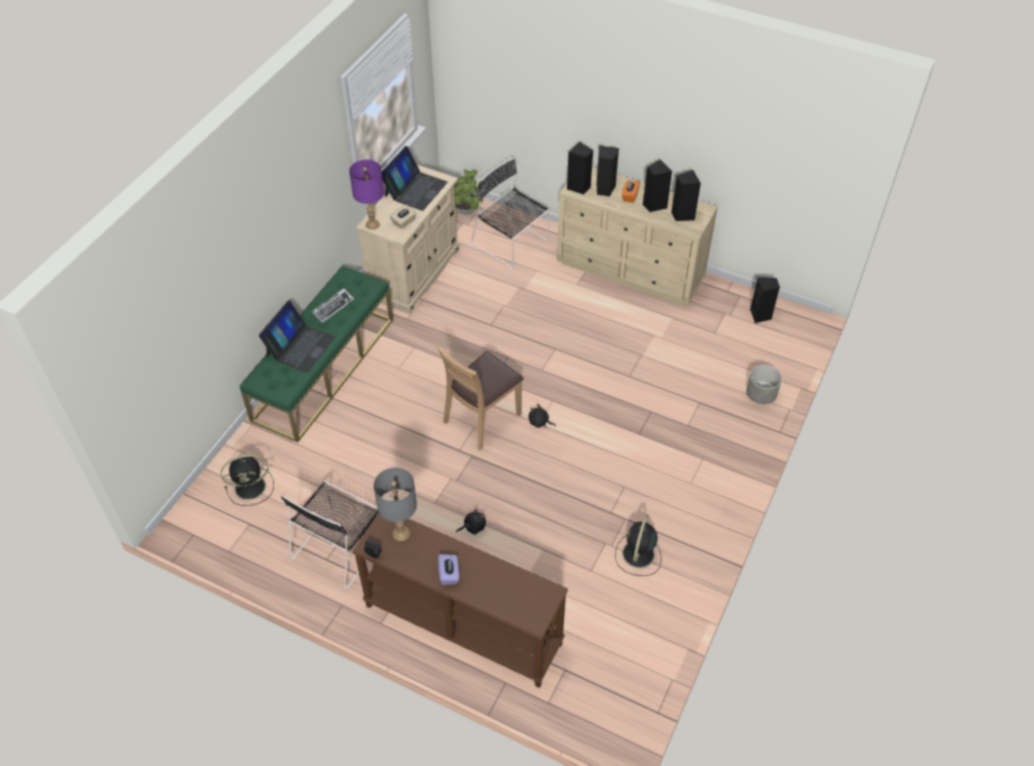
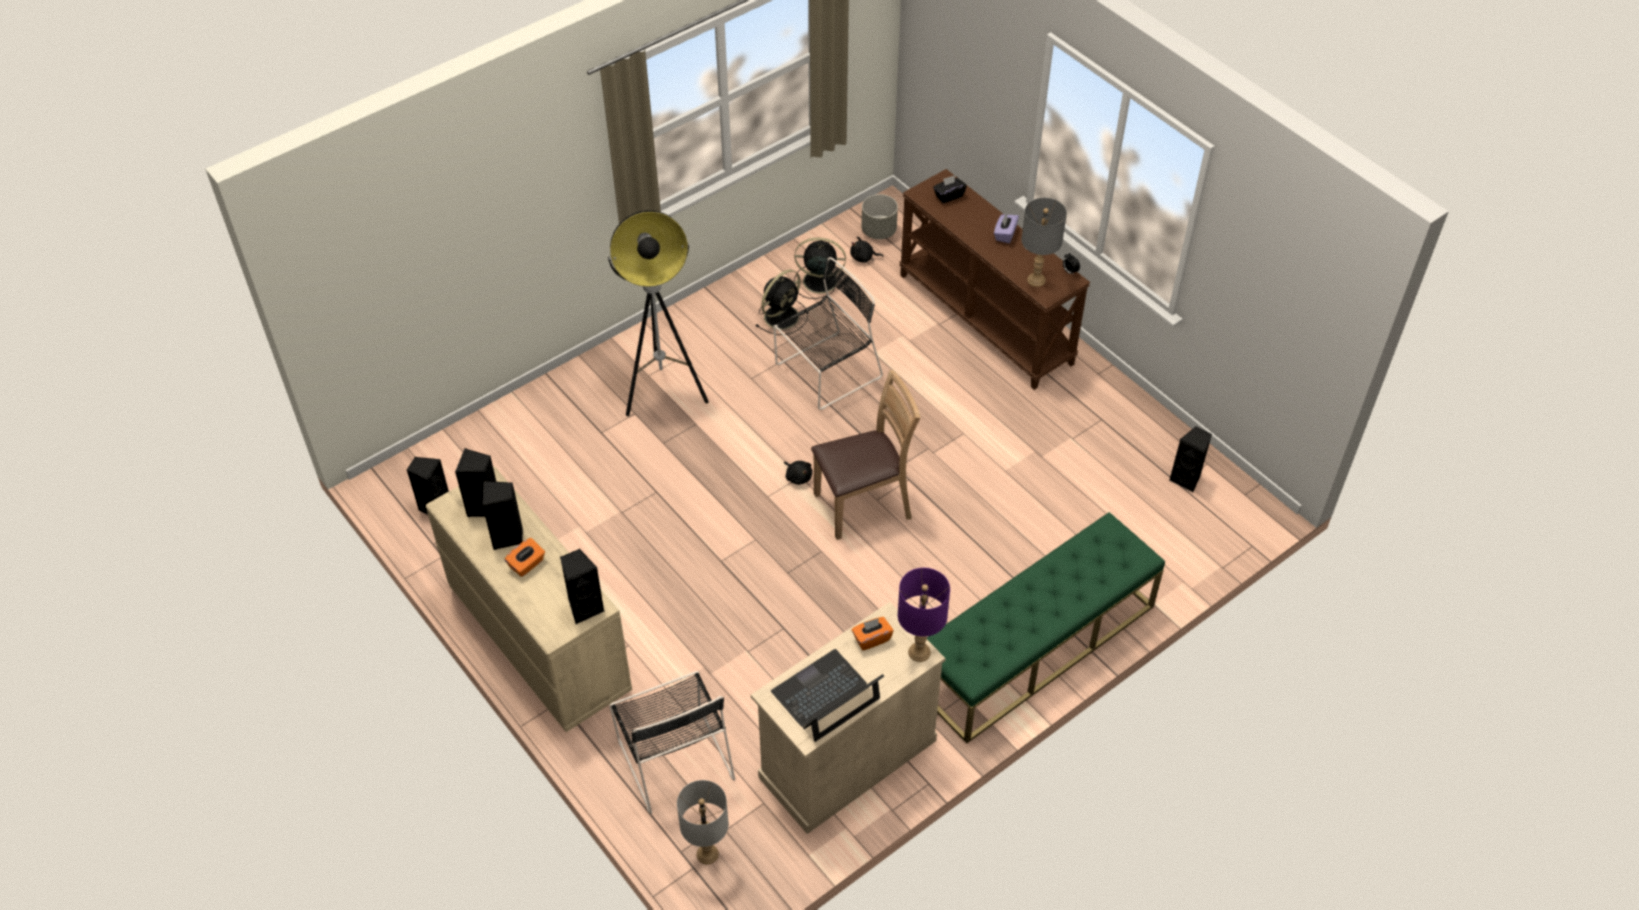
camera: 155 degrees left, 0 degrees up
black fan [221,454,274,506] -> black fan moved to [794,238,846,299]
laptop [259,300,335,373] -> none
black chair [281,481,379,590] -> black chair moved to [773,257,883,410]
keyboard [312,288,354,323] -> none
beige tissue box [390,204,416,229] -> orange tissue box [852,617,893,651]
potted plant [454,169,483,214] -> grey table lamp [677,780,729,864]
black plush toy [456,509,486,534] -> black plush toy moved to [850,236,883,263]
black speaker [596,146,619,197] -> black speaker moved to [1169,426,1212,492]
grey planter [746,365,782,404] -> grey planter moved to [861,194,898,239]
none -> floor lamp [608,210,709,416]
none -> black tissue box [933,175,967,203]

